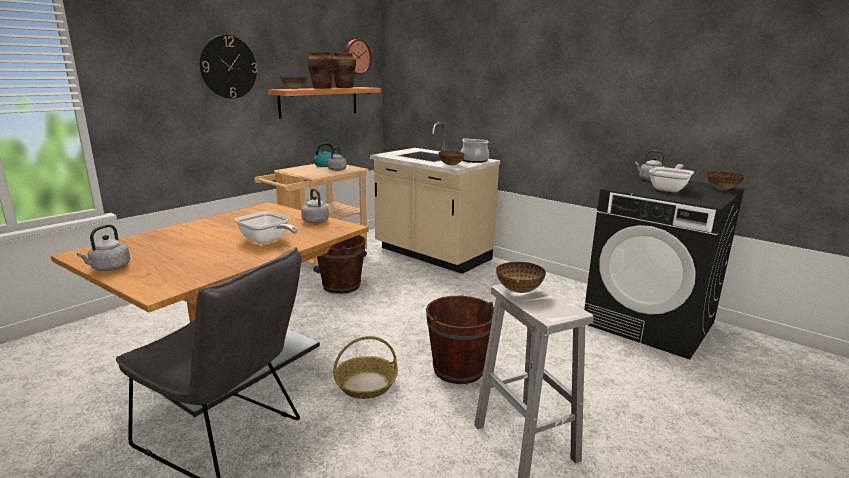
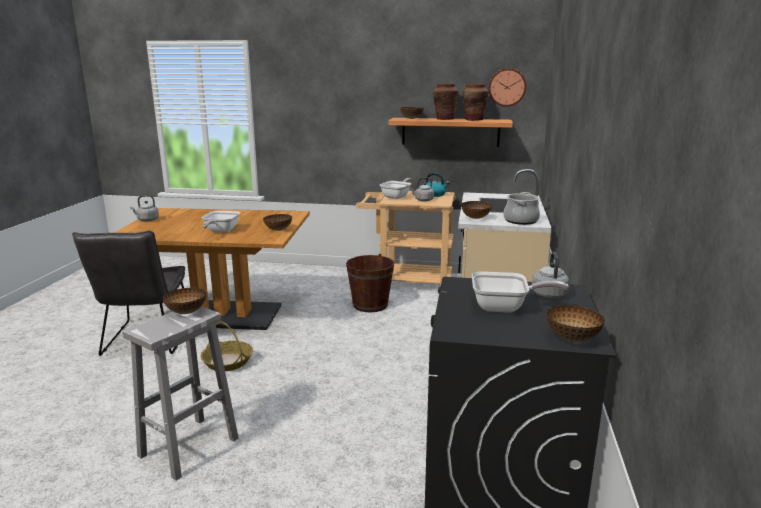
camera: 60 degrees right, 0 degrees up
wall clock [200,35,258,99] -> none
grey kettle [301,188,329,223] -> bowl [263,214,292,231]
brown bucket [426,296,494,384] -> none
none -> frying pan [380,178,412,199]

